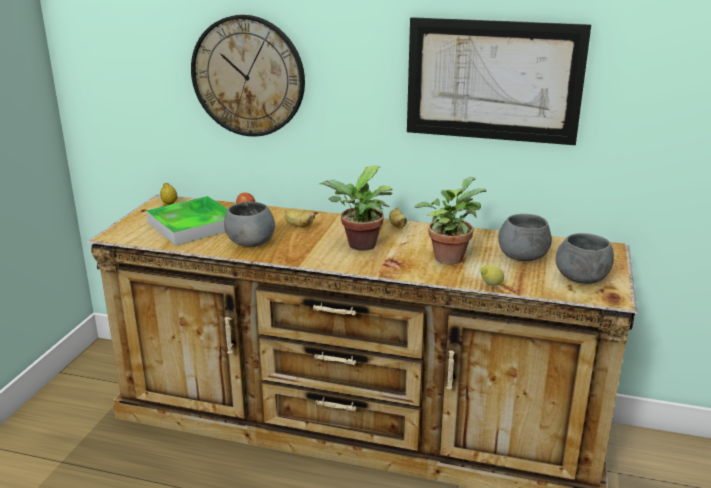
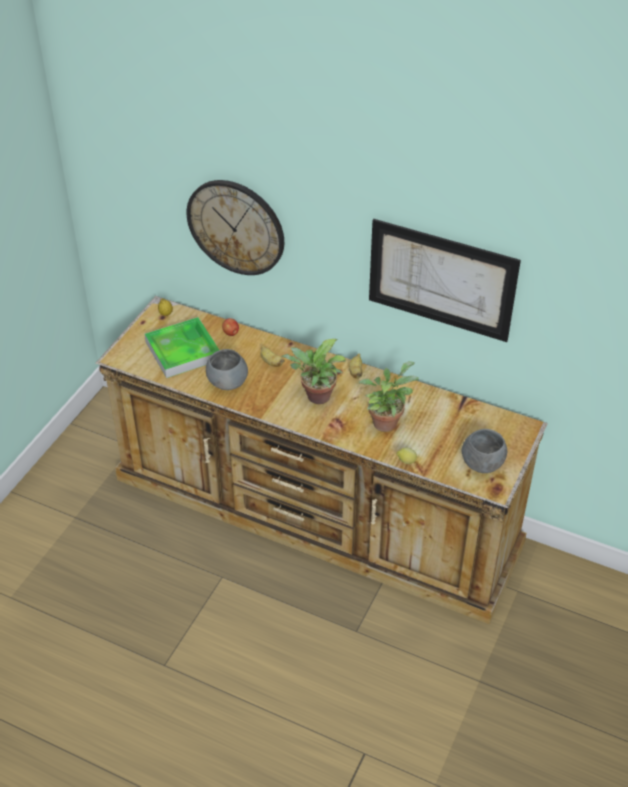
camera: 10 degrees right, 20 degrees up
grey bowl [498,214,552,261] -> none

